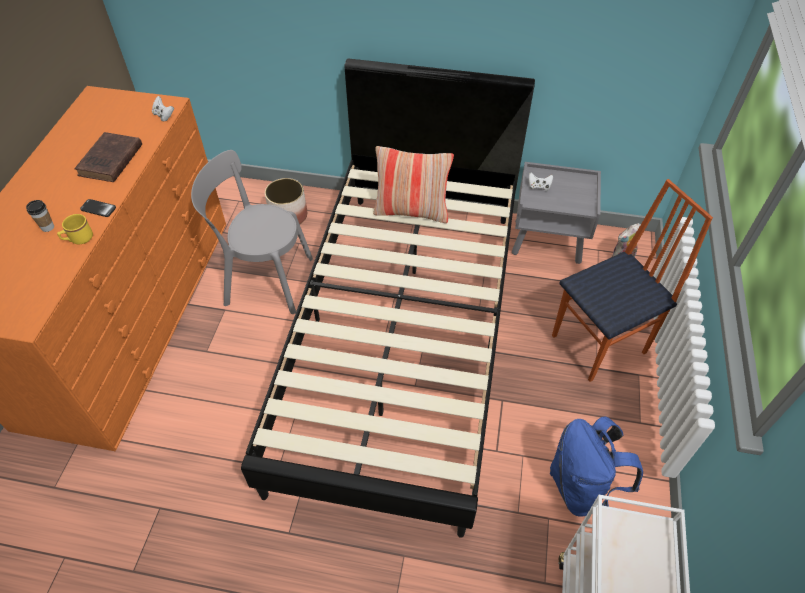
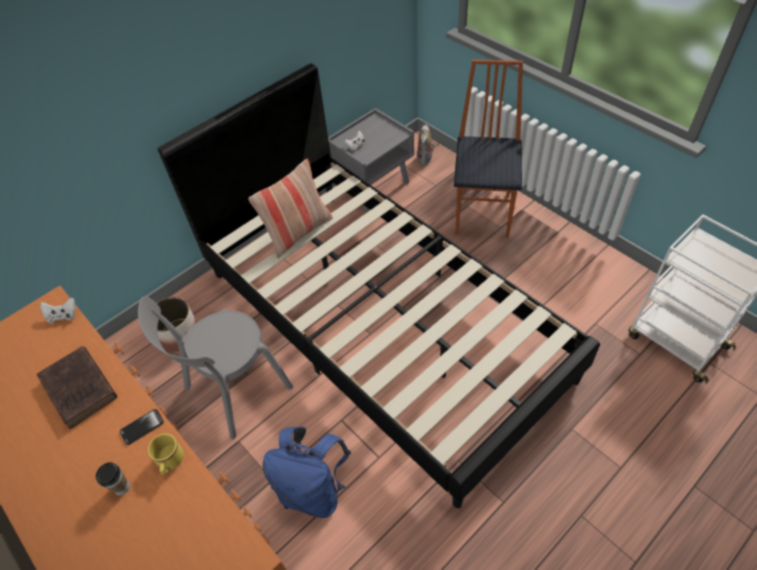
camera: 50 degrees left, 0 degrees up
blue backpack [550,416,643,517] -> blue backpack moved to [263,427,351,518]

